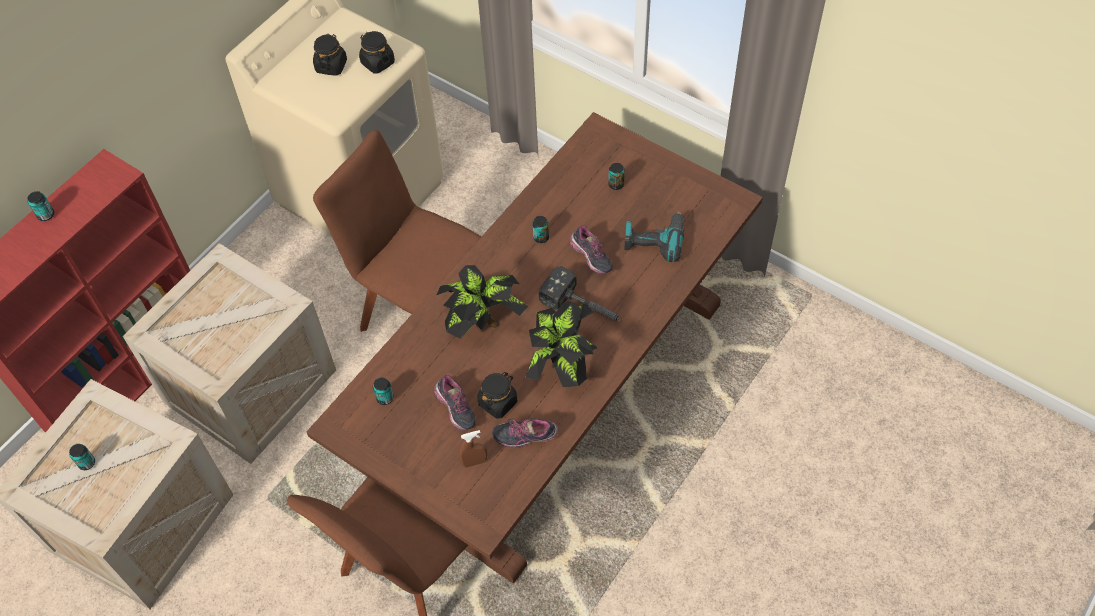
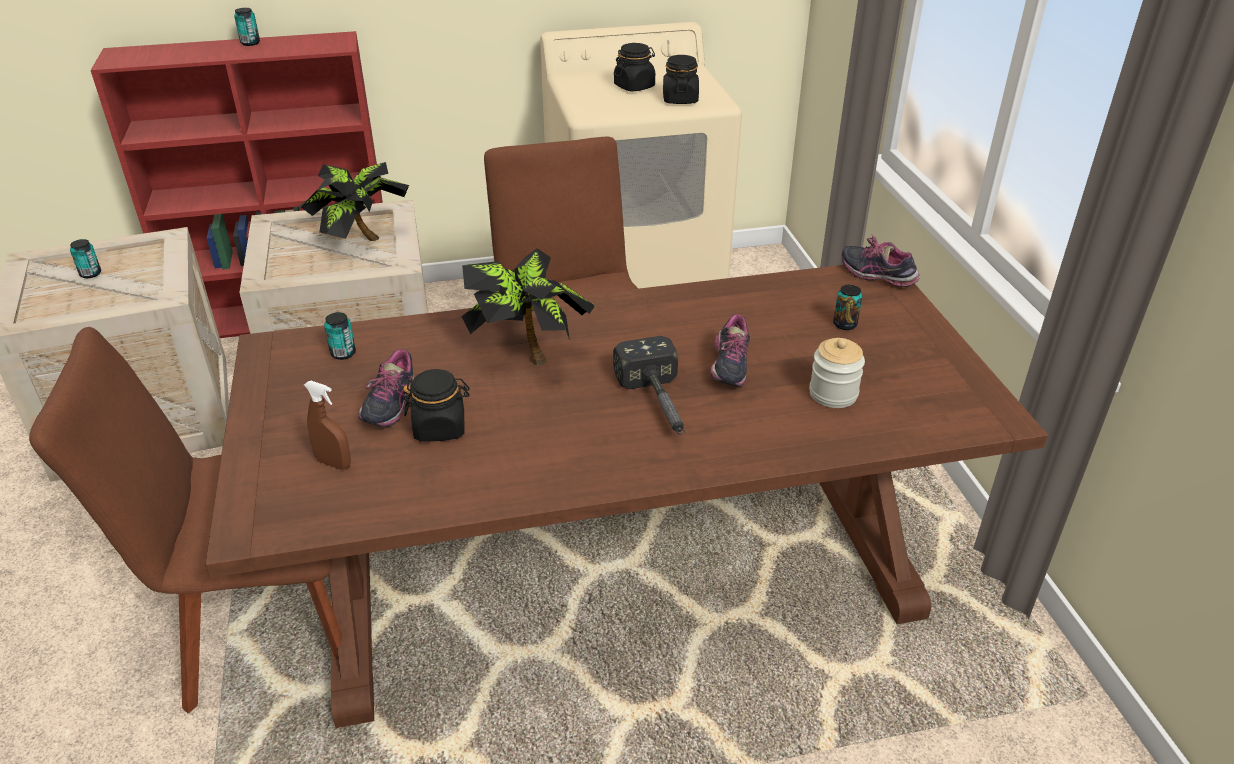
camera: 40 degrees right, 20 degrees down
shoe [492,418,558,448] -> shoe moved to [842,234,920,287]
potted plant [526,302,597,387] -> potted plant moved to [299,162,409,241]
can [532,216,549,243] -> none
power drill [624,211,684,262] -> jar [809,338,865,408]

